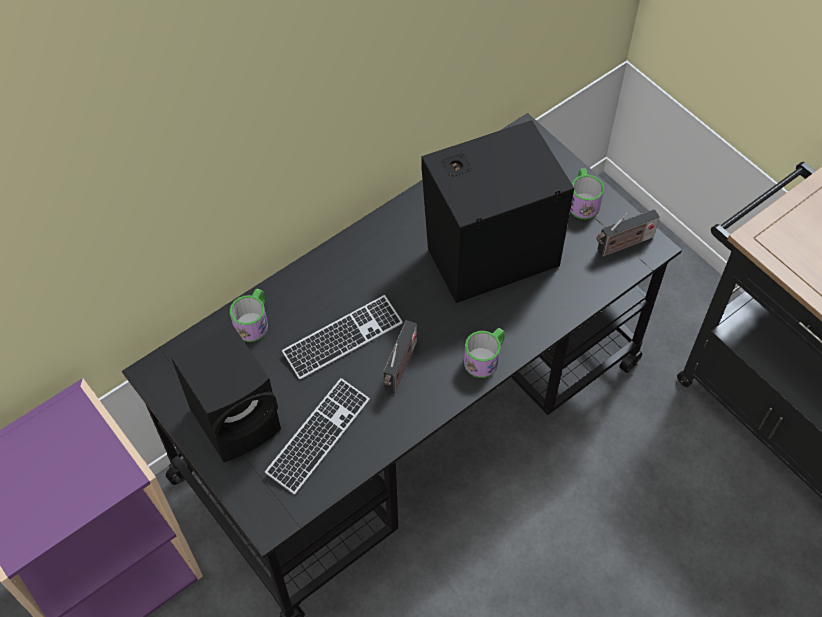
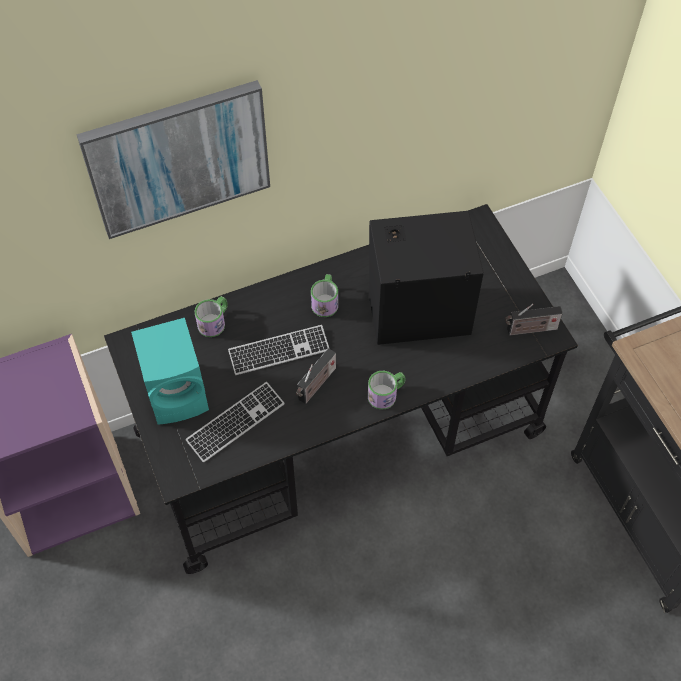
camera: 15 degrees right, 0 degrees up
black speaker [171,324,281,462] -> turquoise speaker [131,318,209,425]
mug [570,169,604,219] -> mug moved to [311,274,338,317]
none -> picture [76,80,270,239]

